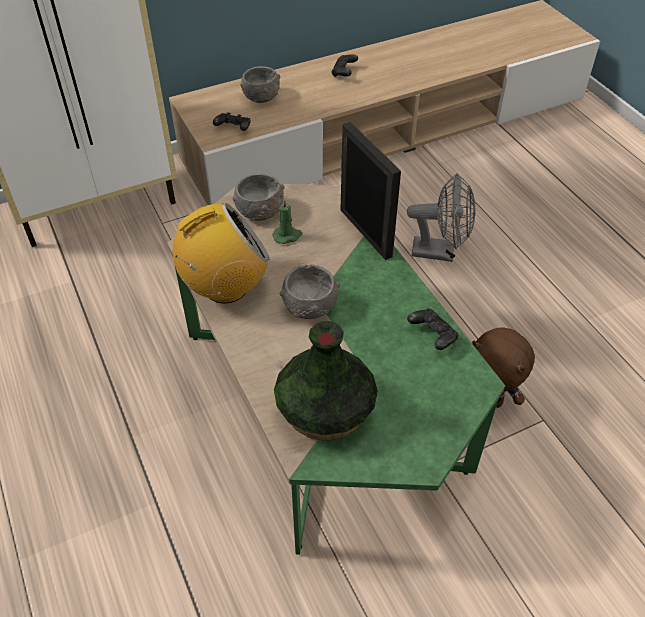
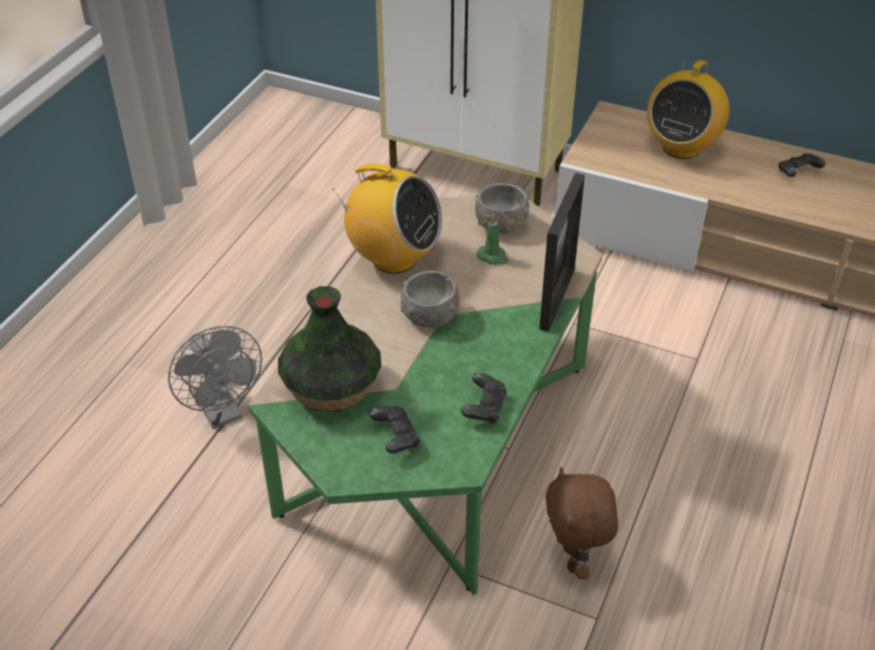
camera: 50 degrees right, 5 degrees down
black game controller [213,113,251,131] -> black game controller moved to [369,406,420,454]
grey bowl [240,66,280,103] -> radio [647,58,729,159]
grey fan [407,173,476,262] -> grey fan moved to [168,326,262,429]

